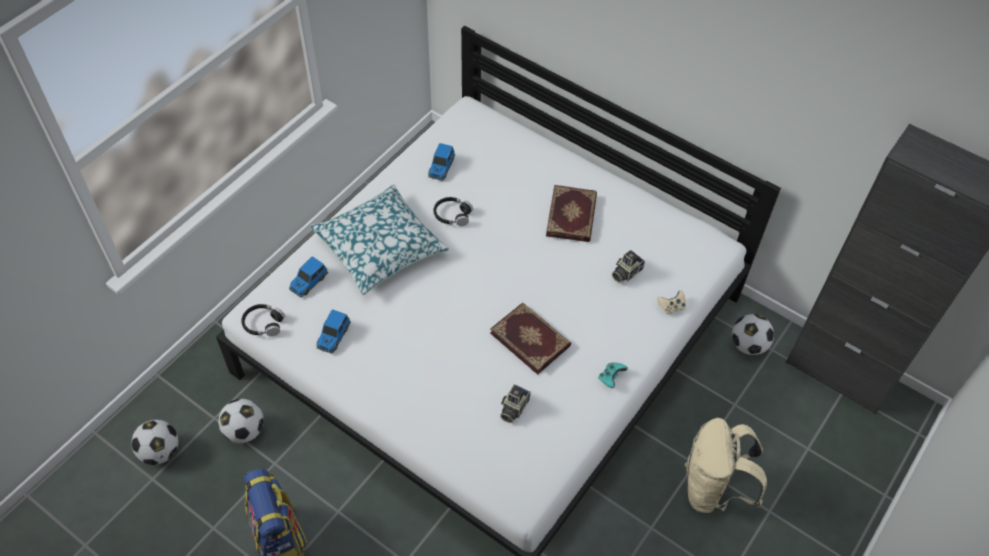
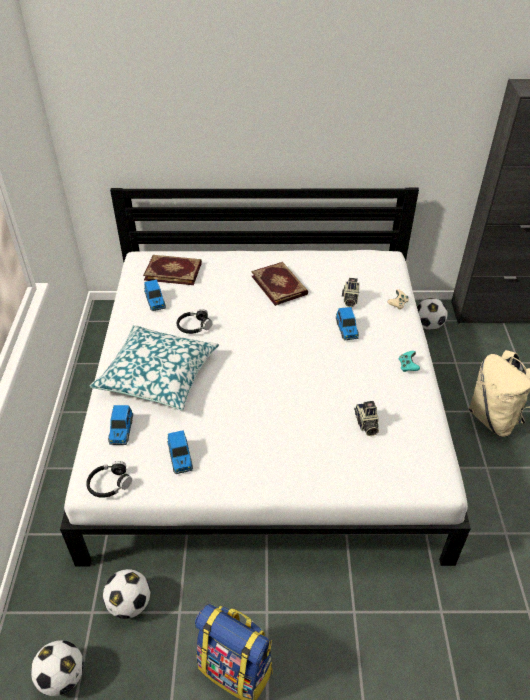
camera: 35 degrees left, 10 degrees down
book [490,303,571,375] -> book moved to [143,255,202,285]
none -> toy car [336,307,359,340]

